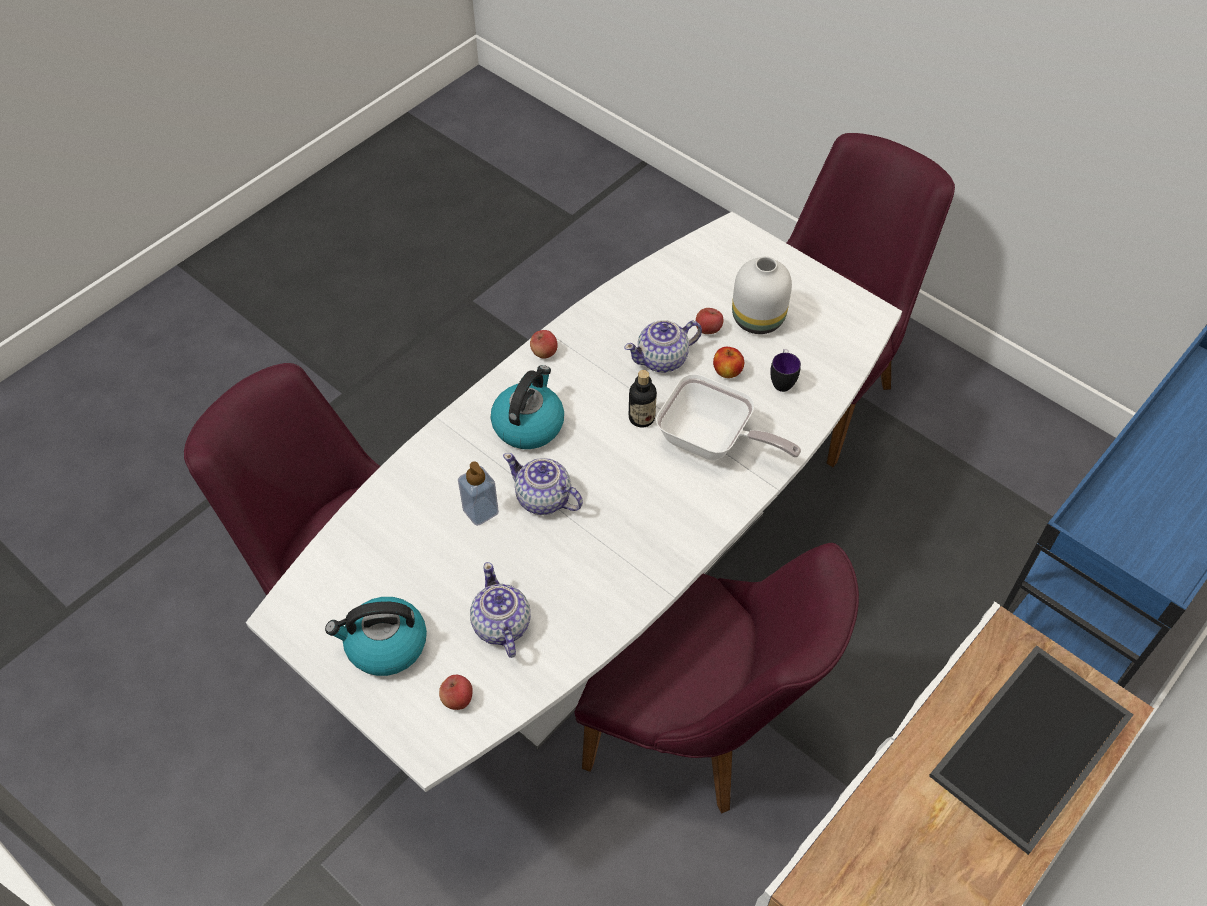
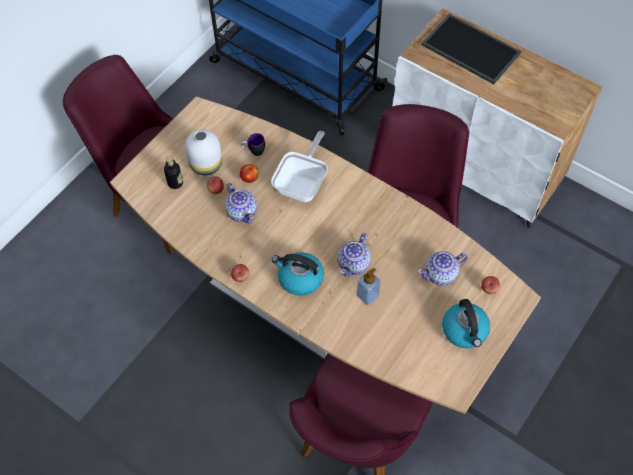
camera: 95 degrees left, 5 degrees up
white dining table [246,212,902,792] -> brown dining table [110,97,541,414]
bottle [629,370,657,428] -> bottle moved to [164,157,183,189]

